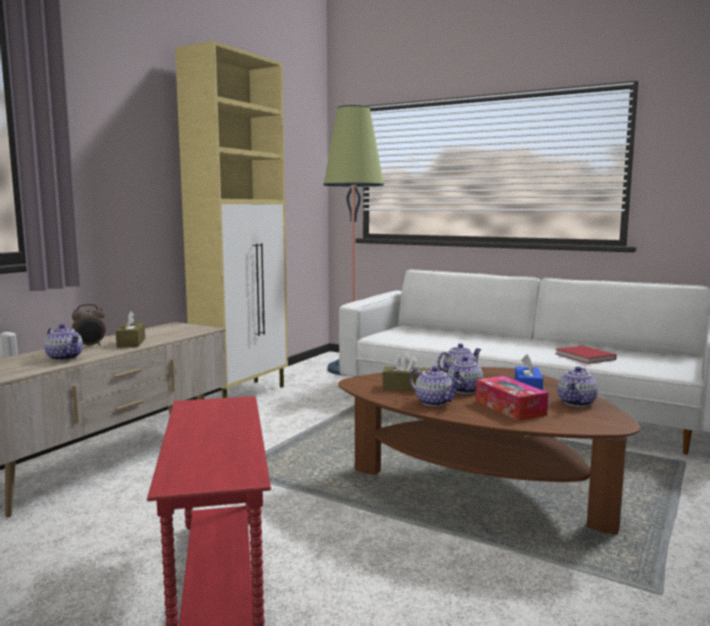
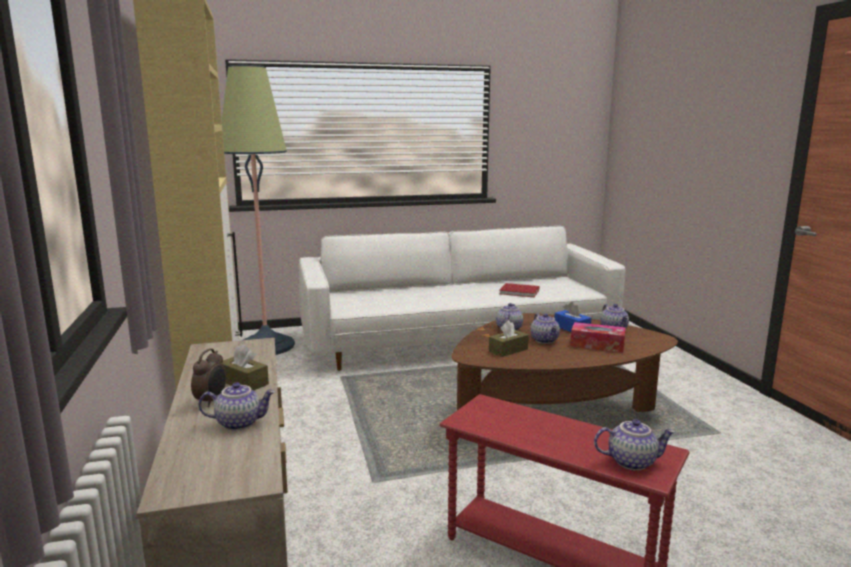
camera: 45 degrees left, 5 degrees up
teapot [410,366,461,406] -> teapot moved to [594,419,675,471]

